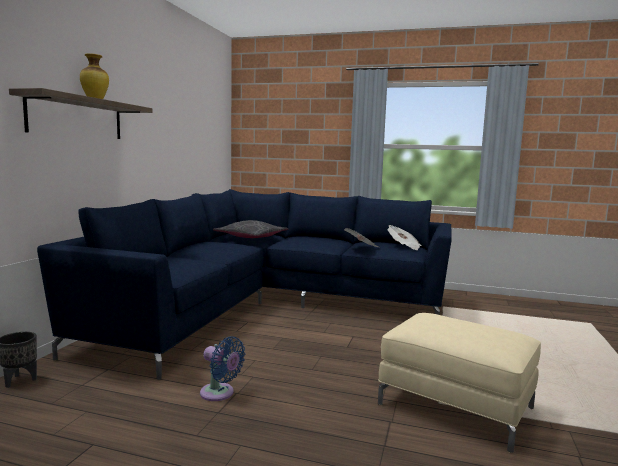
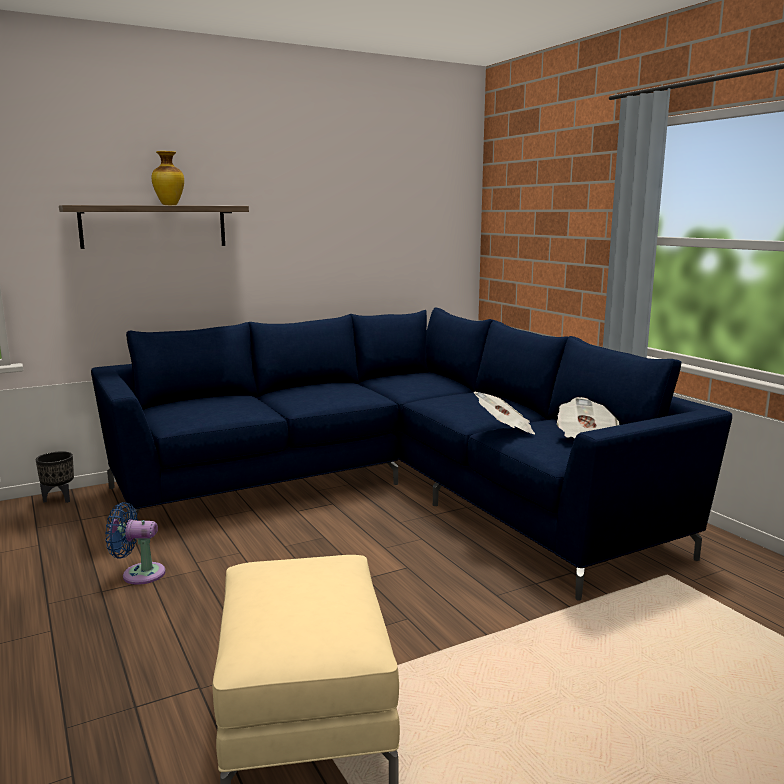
camera: 45 degrees right, 5 degrees up
blue fan [200,336,245,401] -> blue fan turned 105 degrees clockwise [105,502,166,585]
grey pillow [213,220,288,238] -> none

